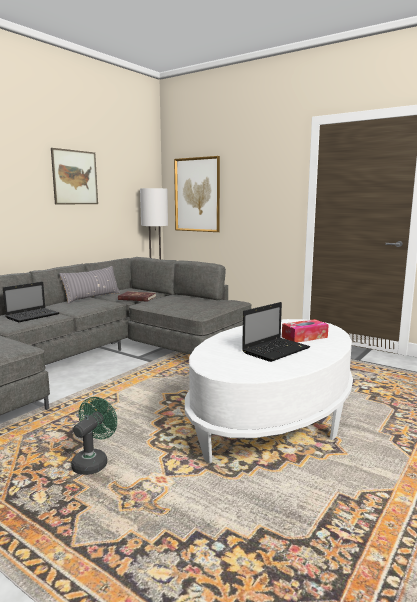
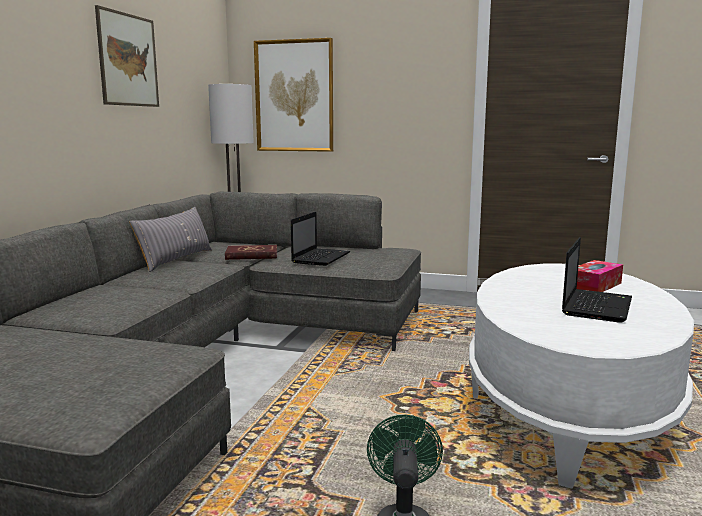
camera: 20 degrees left, 0 degrees up
laptop [3,282,60,322] -> laptop moved to [291,212,350,266]

